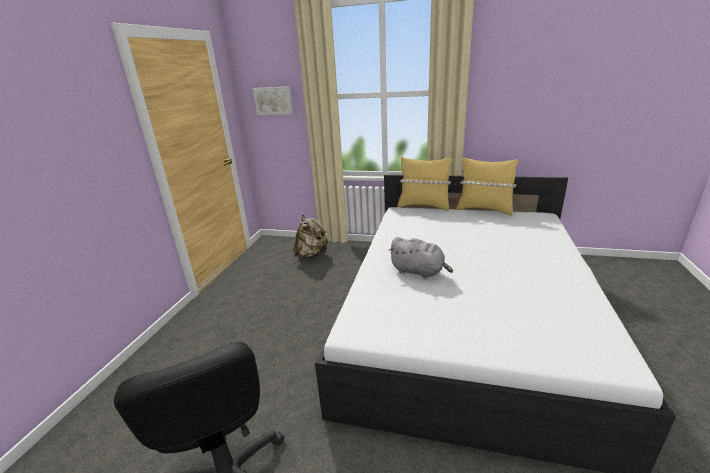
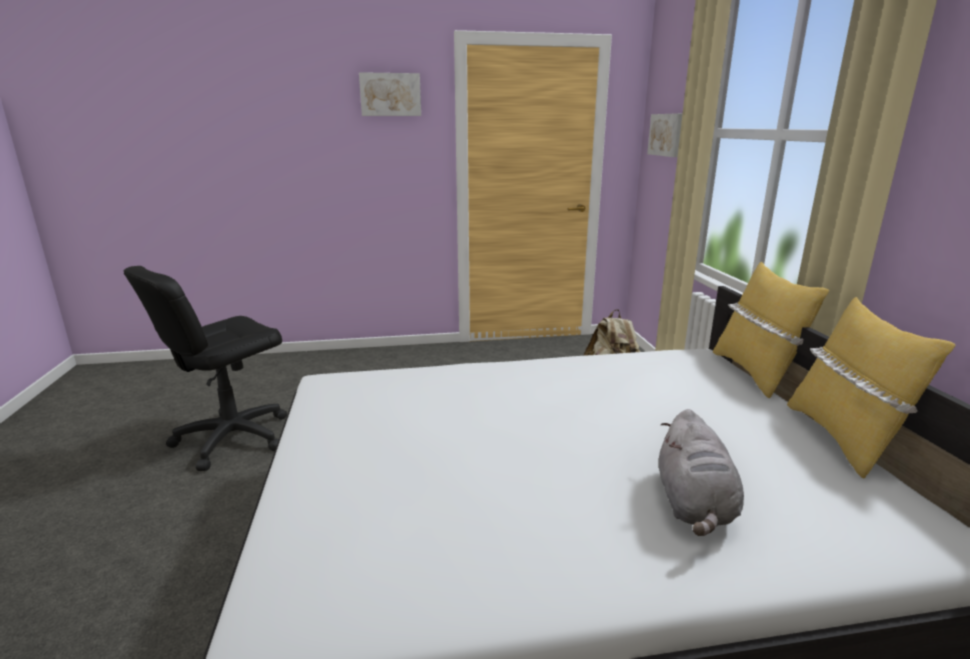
camera: 65 degrees right, 5 degrees down
grey plush toy [388,237,453,279] -> grey plush toy moved to [659,409,744,536]
none -> picture [359,72,421,116]

